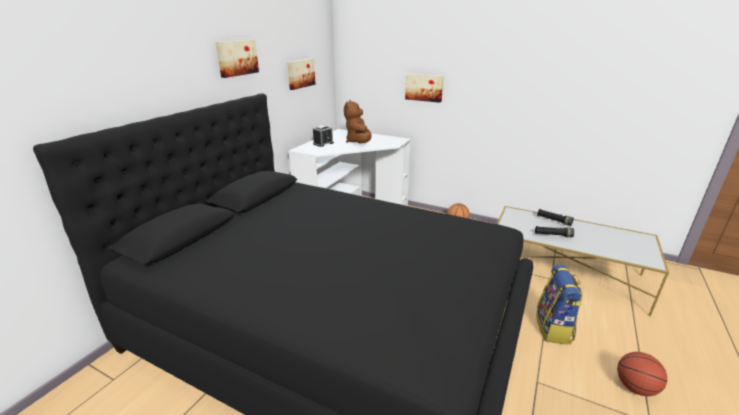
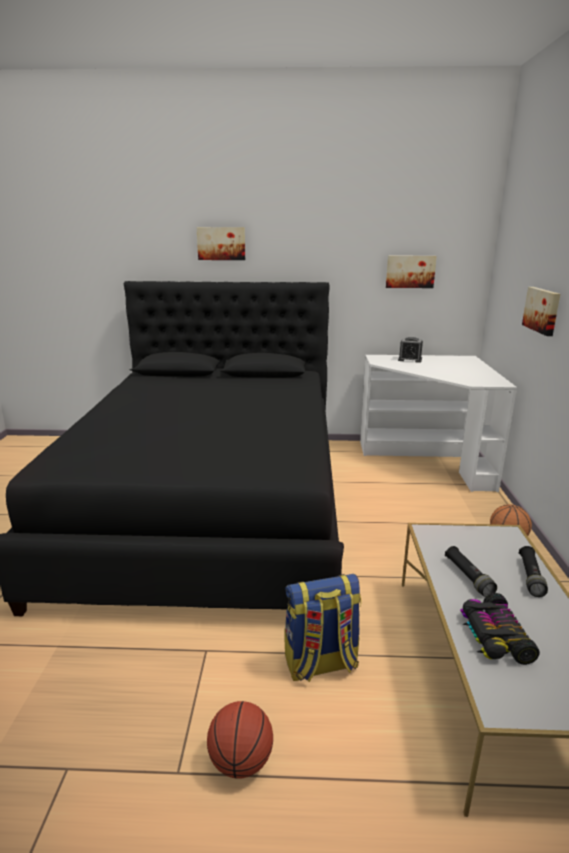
camera: 65 degrees right, 5 degrees down
picture [215,40,259,78] -> picture moved to [196,227,245,260]
brown plush toy [344,100,371,143] -> none
none -> toy car [460,593,540,665]

